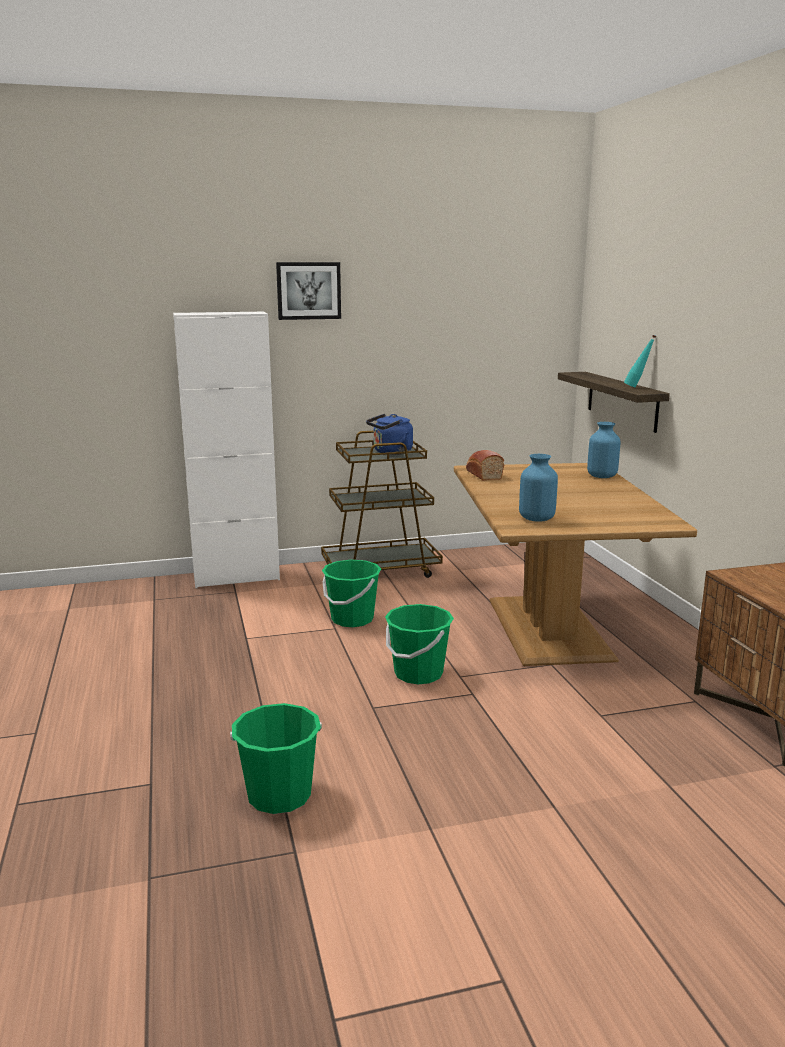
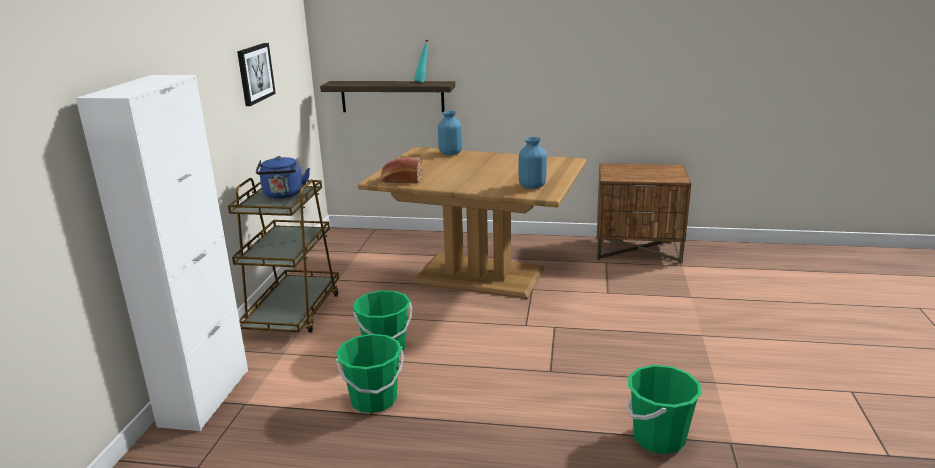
camera: 65 degrees left, 5 degrees up
picture [276,262,341,320] -> picture moved to [237,43,276,106]
green bucket [385,604,454,684] -> green bucket moved to [336,334,404,413]

